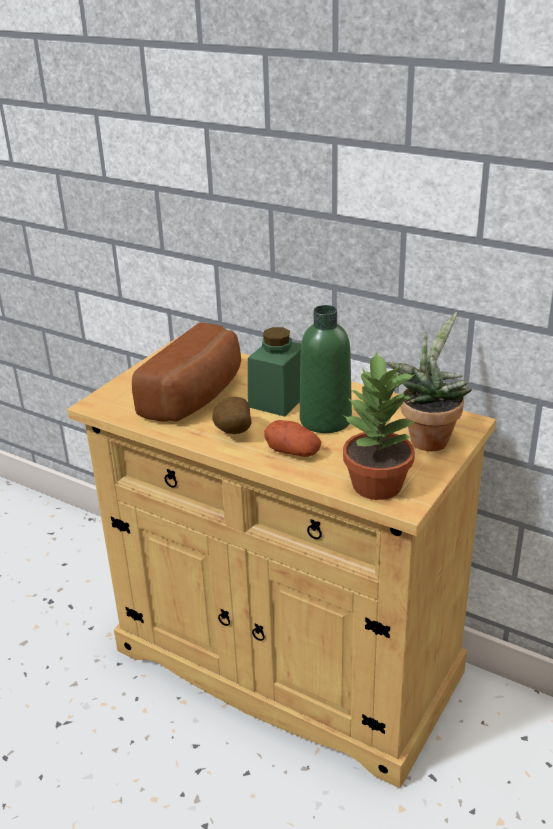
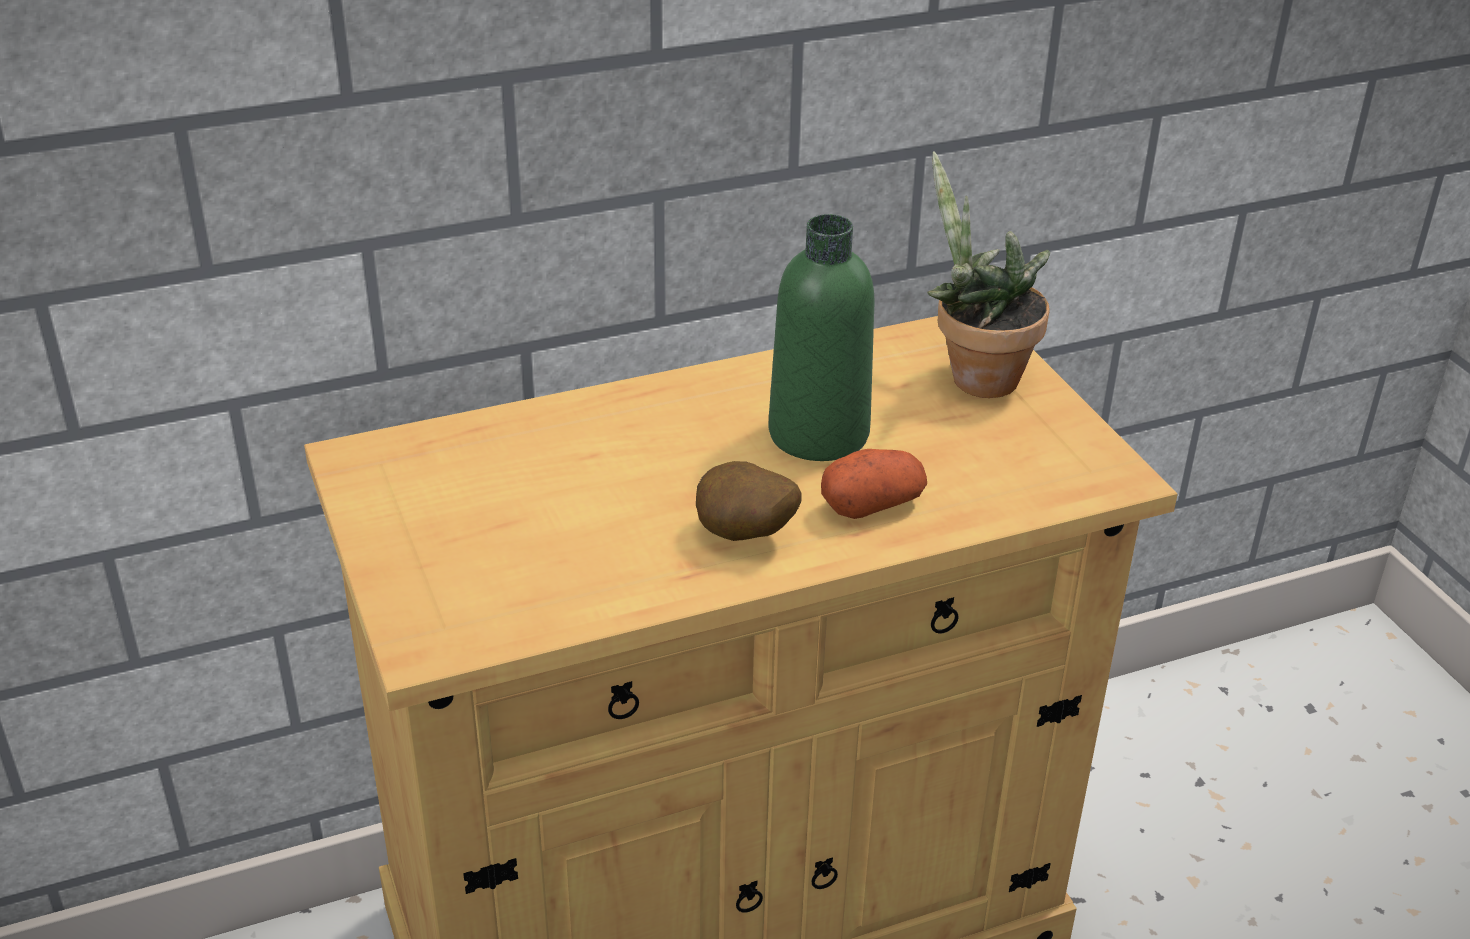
camera: 55 degrees left, 5 degrees up
bread [132,322,241,422] -> none
green jar [248,327,301,417] -> none
potted plant [343,351,415,500] -> none

